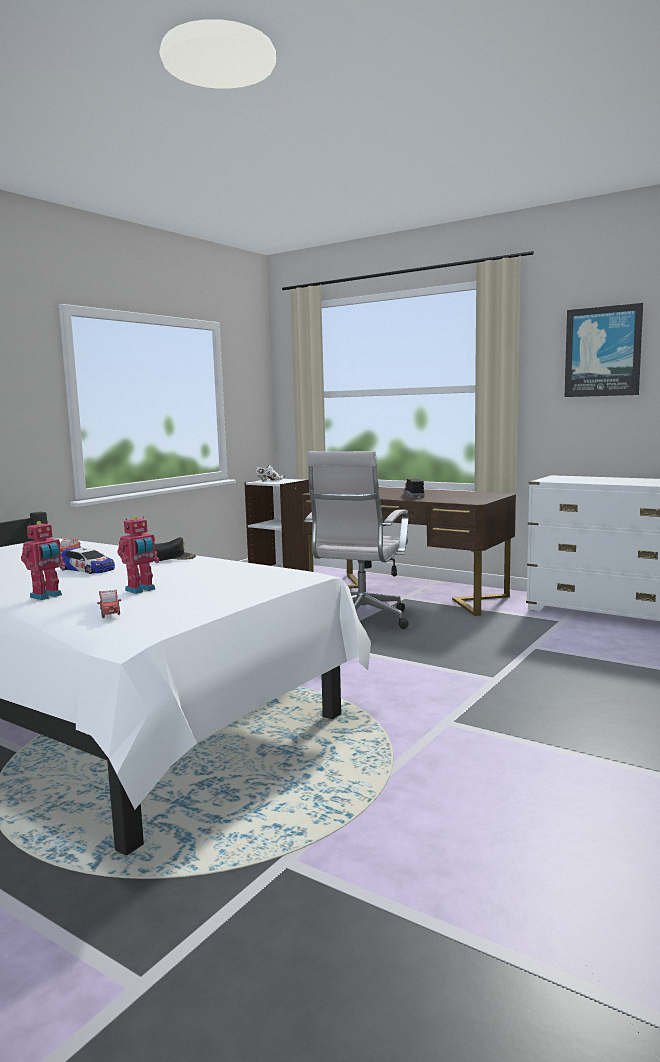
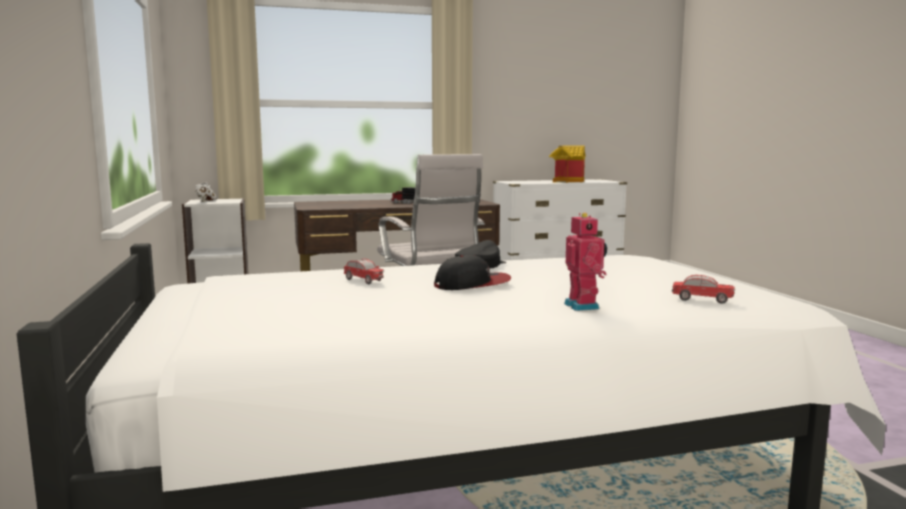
camera: 50 degrees left, 0 degrees up
toy car [59,548,115,574] -> cap [434,255,512,290]
toy robot [117,516,160,594] -> none
picture [565,303,643,397] -> none
none -> toy house [549,146,585,183]

